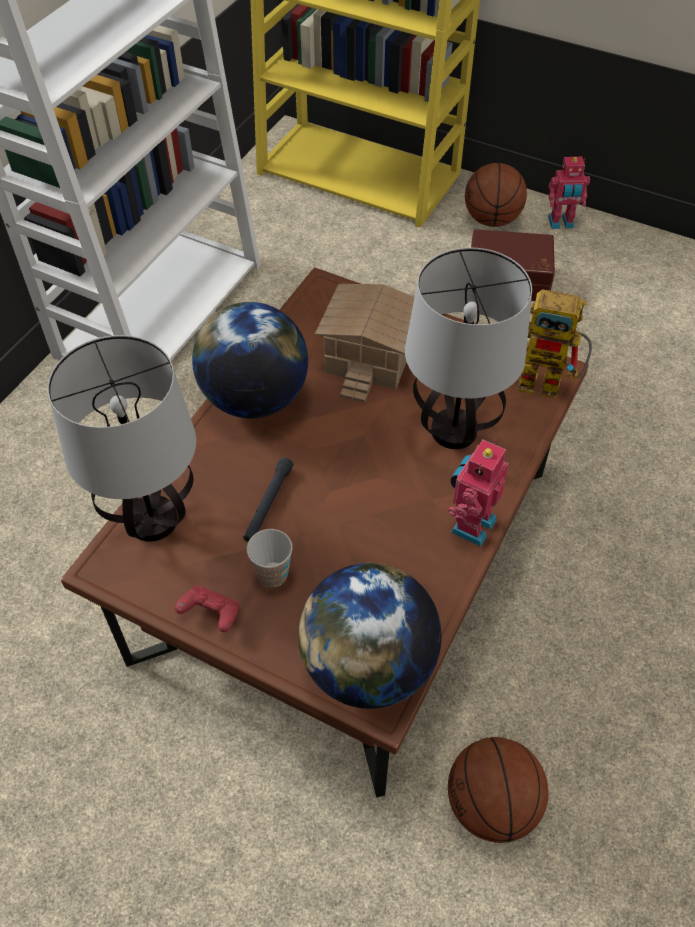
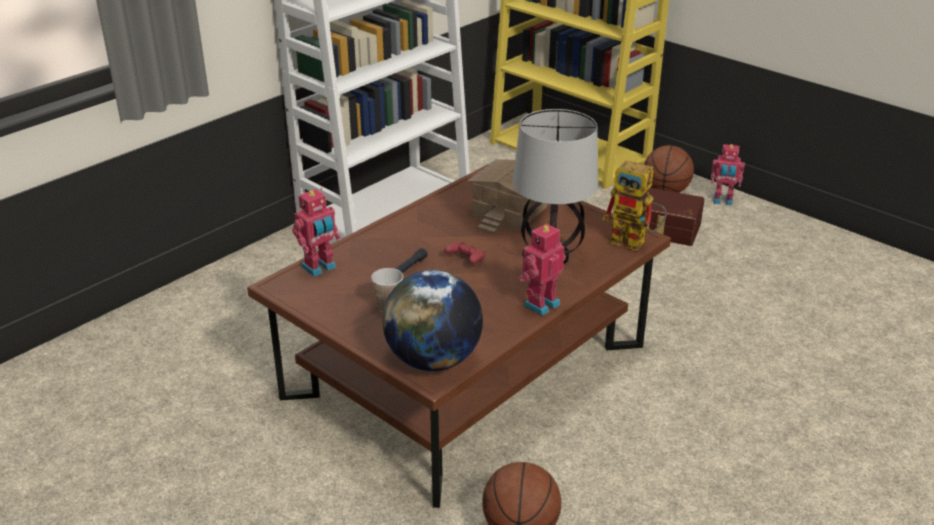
camera: 15 degrees right, 20 degrees down
table lamp [48,335,196,542] -> toy robot [292,189,341,277]
red game controller [175,586,239,632] -> red game controller moved to [444,242,485,264]
globe [192,302,308,418] -> none

